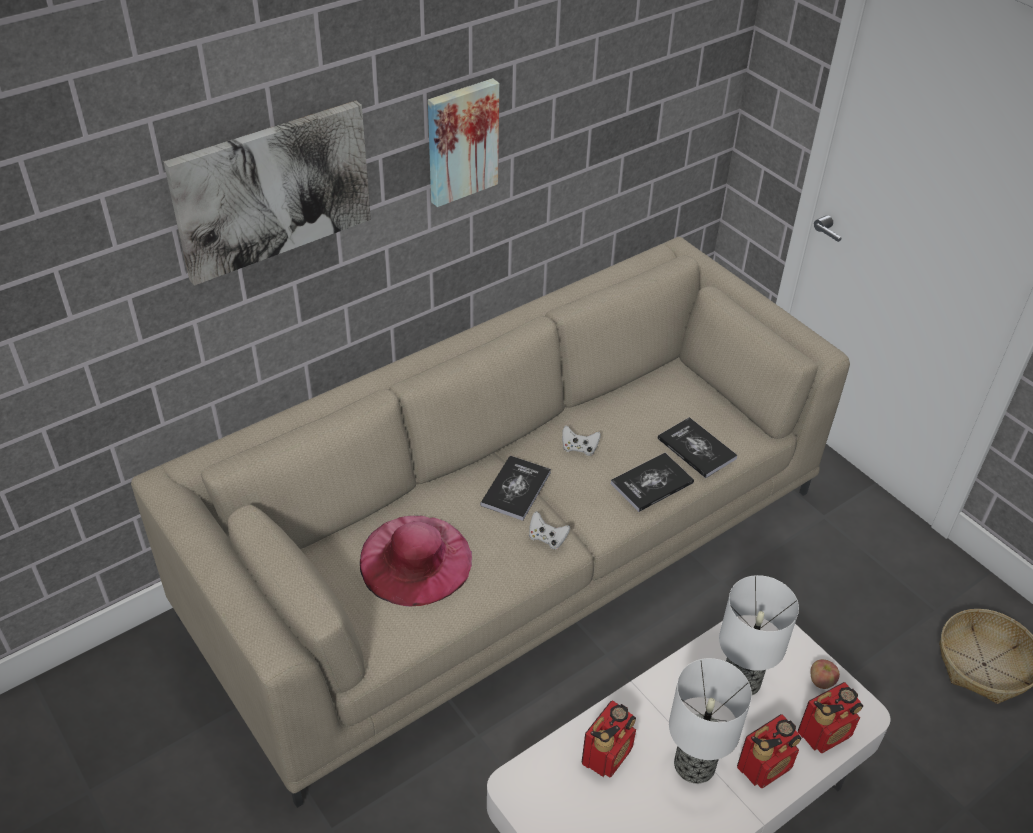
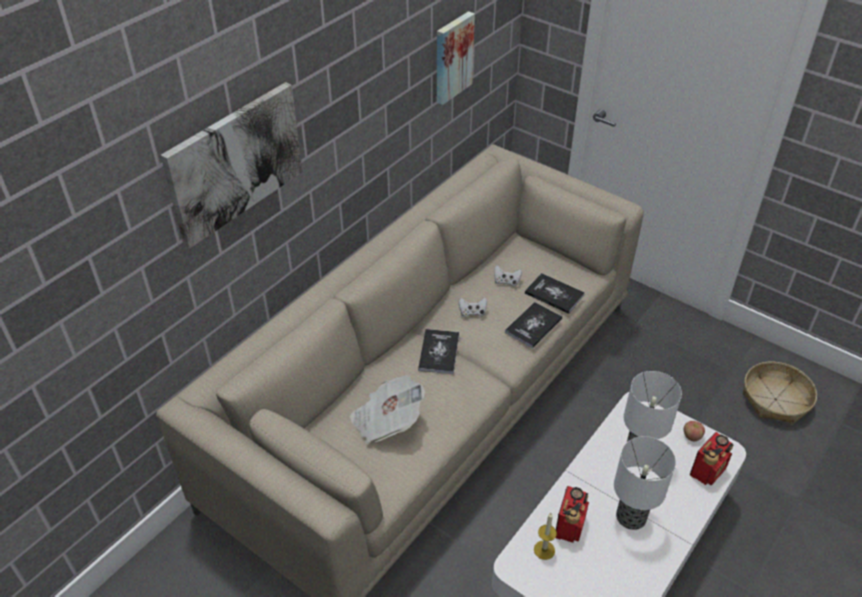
camera: 15 degrees left, 0 degrees up
pink hat [360,516,472,606] -> newspaper [350,375,426,444]
picture [428,78,499,207] -> picture moved to [437,11,475,105]
white game controller [529,511,570,549] -> white game controller moved to [494,265,522,287]
radio [737,714,802,788] -> none
none -> candle [534,513,557,560]

